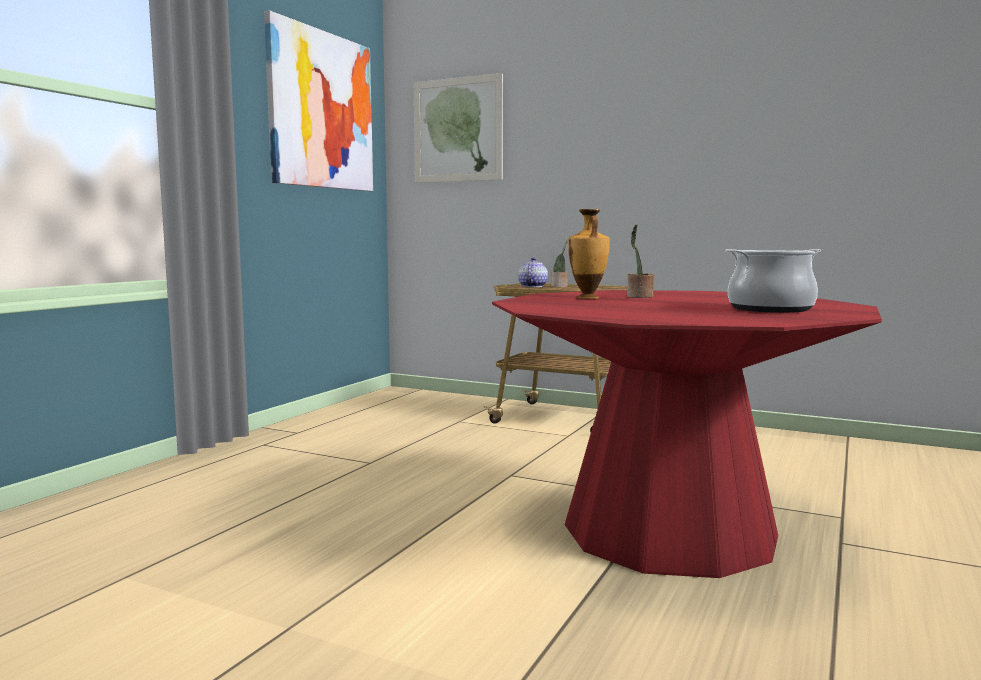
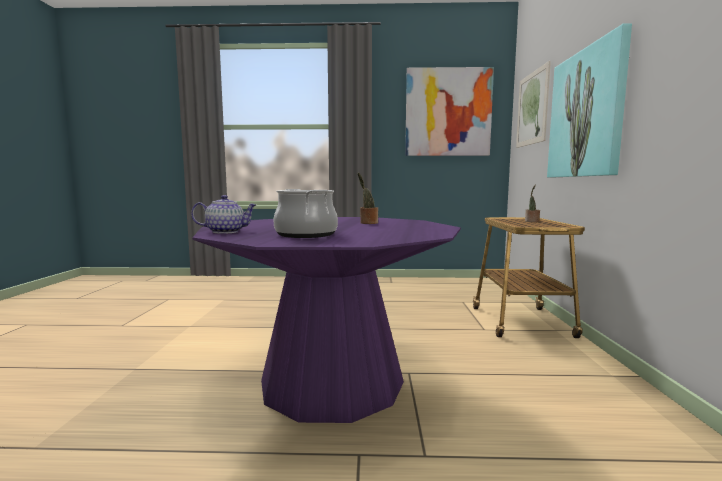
camera: 65 degrees right, 0 degrees up
red dining table [492,290,882,578] -> purple dining table [192,217,461,423]
teapot [518,257,548,287] -> teapot moved to [191,195,256,234]
vase [568,209,610,299] -> none
none -> picture [547,23,632,177]

